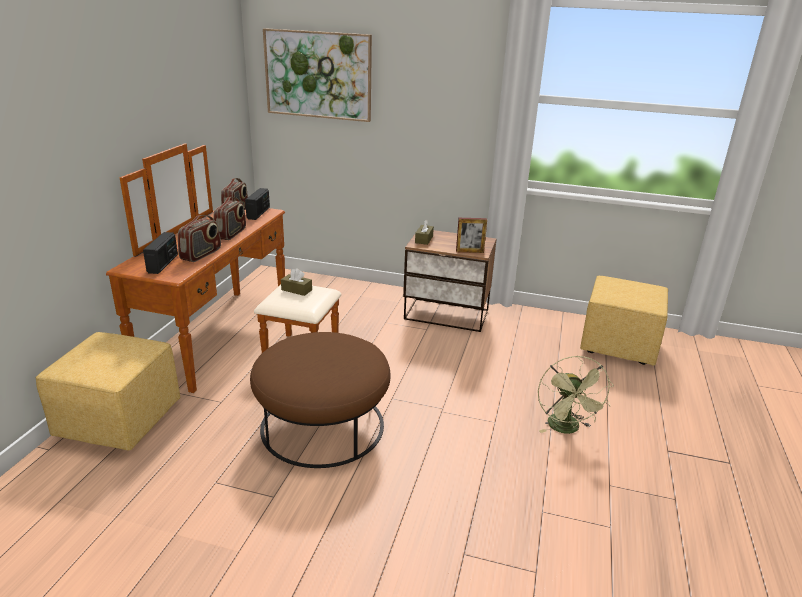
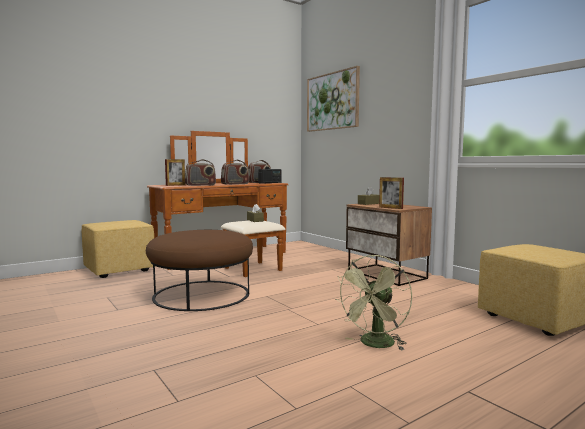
camera: 40 degrees right, 20 degrees down
radio [143,232,178,274] -> picture frame [165,159,185,186]

